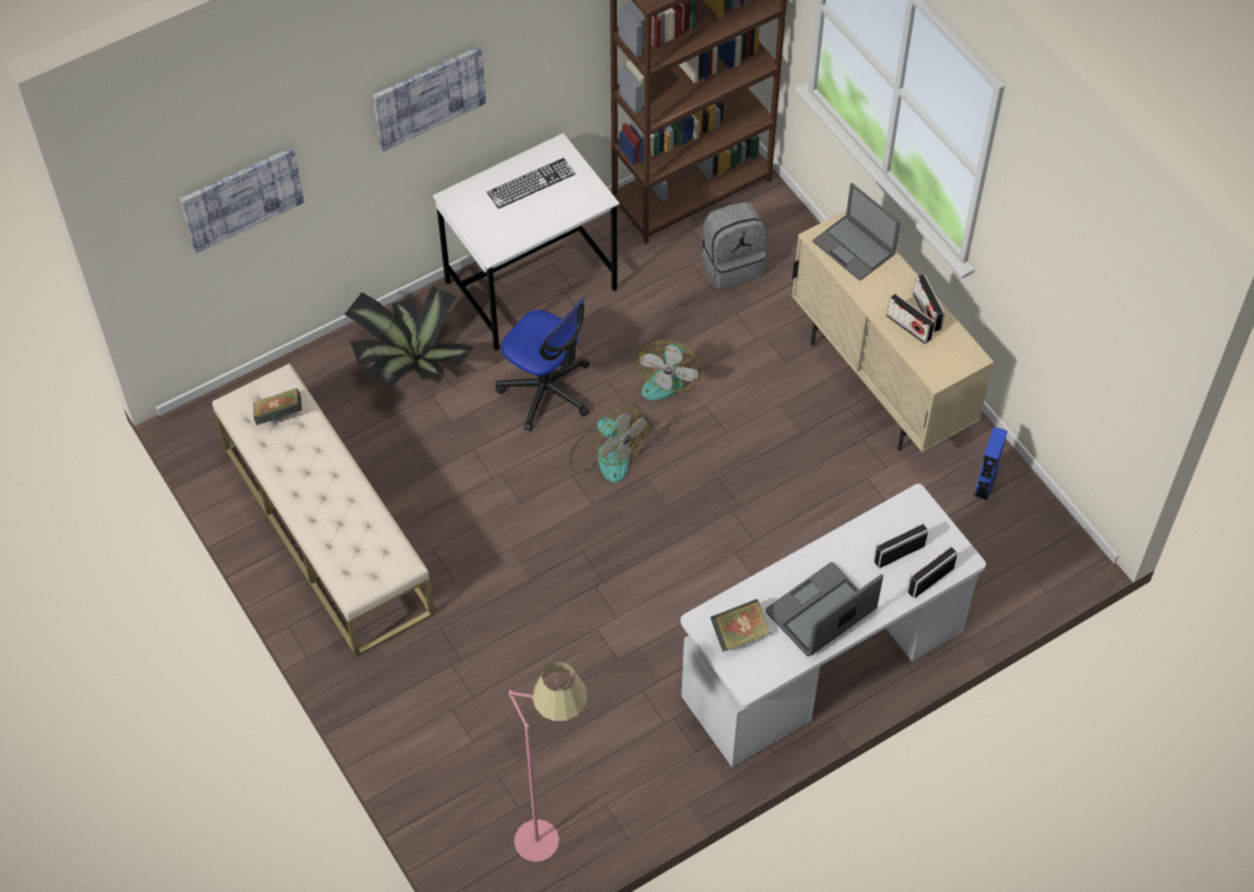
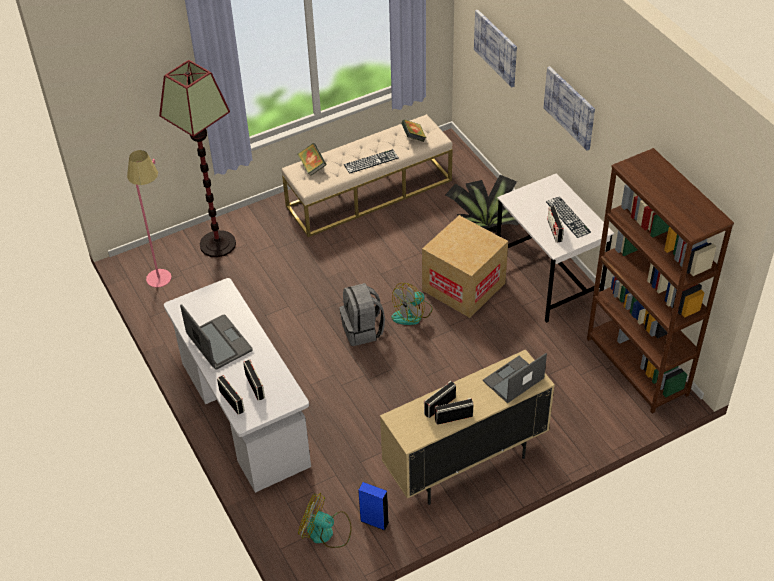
camera: 95 degrees right, 10 degrees down
office chair [496,297,589,431] -> cardboard box [422,215,508,318]
fan [634,340,701,400] -> fan moved to [298,493,352,548]
grey backpack [701,202,767,289] -> grey backpack moved to [340,283,385,346]
book [710,599,771,652] -> book moved to [298,143,327,176]
none -> floor lamp [159,60,236,257]
none -> keyboard [344,149,399,174]
none -> radio [547,206,564,242]

